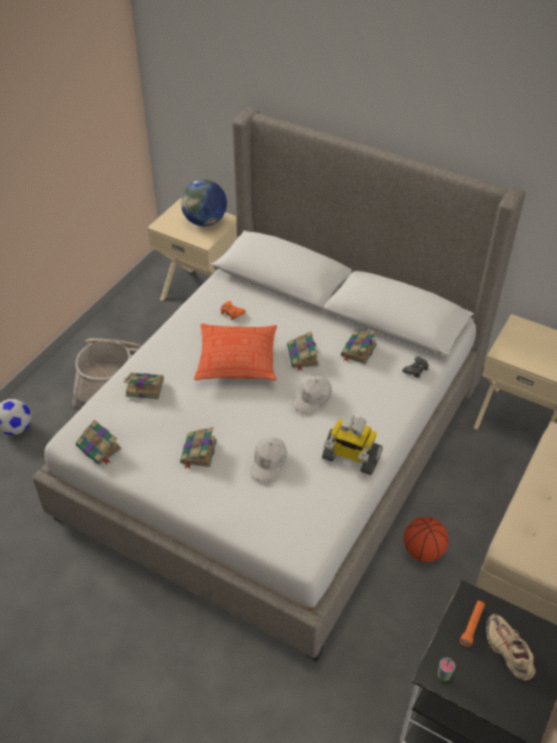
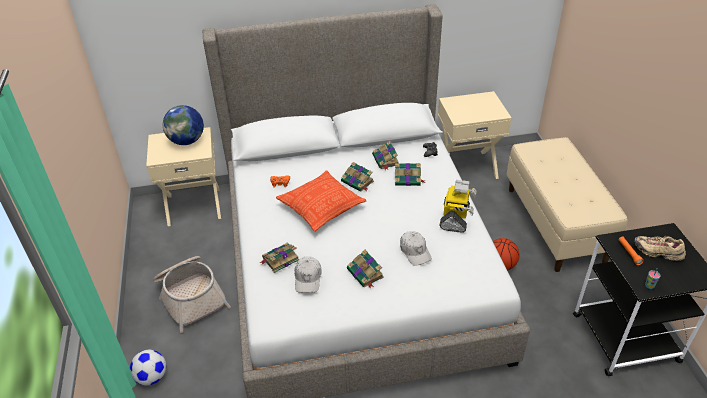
camera: 40 degrees left, 5 degrees down
book [76,420,122,465] -> book moved to [395,163,426,186]
white cap [291,376,332,415] -> white cap moved to [295,256,322,293]
toy robot [322,414,383,475] -> toy robot turned 60 degrees counterclockwise [440,180,476,233]

